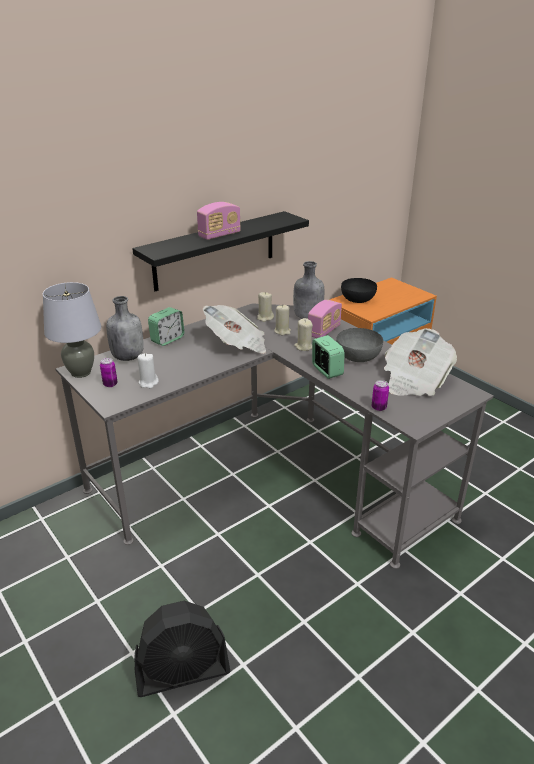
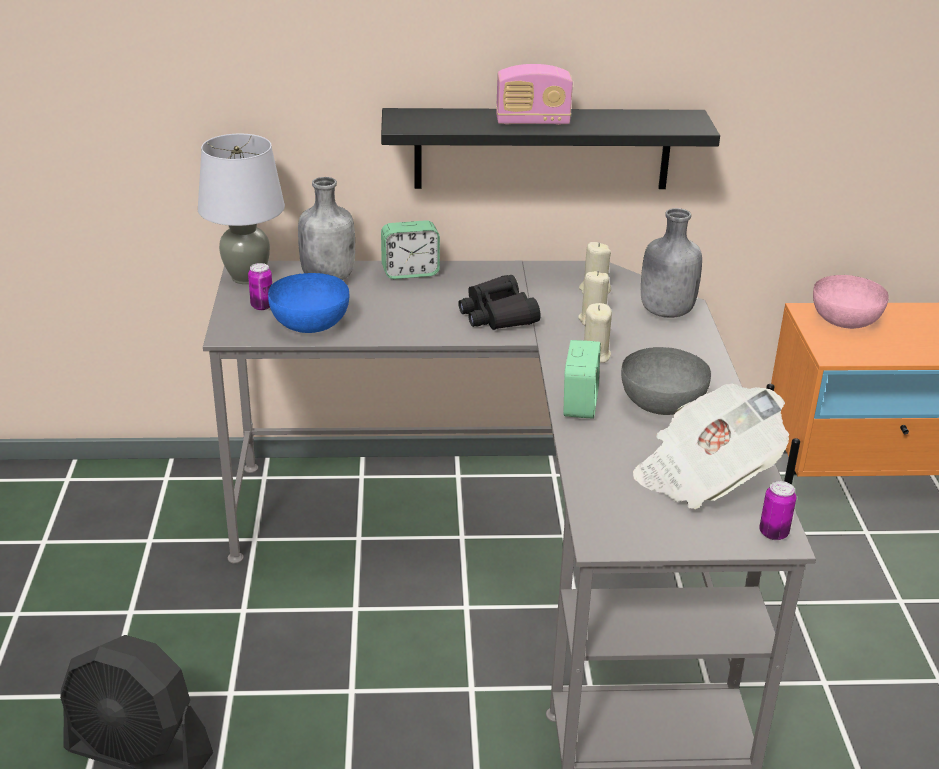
camera: 35 degrees right, 0 degrees up
white candle [137,353,159,388] -> blue bowl [268,273,349,333]
newspaper [203,305,266,354] -> black binoculars [458,275,541,330]
radio [308,300,342,338] -> none
black bowl [341,278,377,303] -> pink bowl [813,275,889,329]
can [372,380,389,411] -> can moved to [759,481,796,540]

